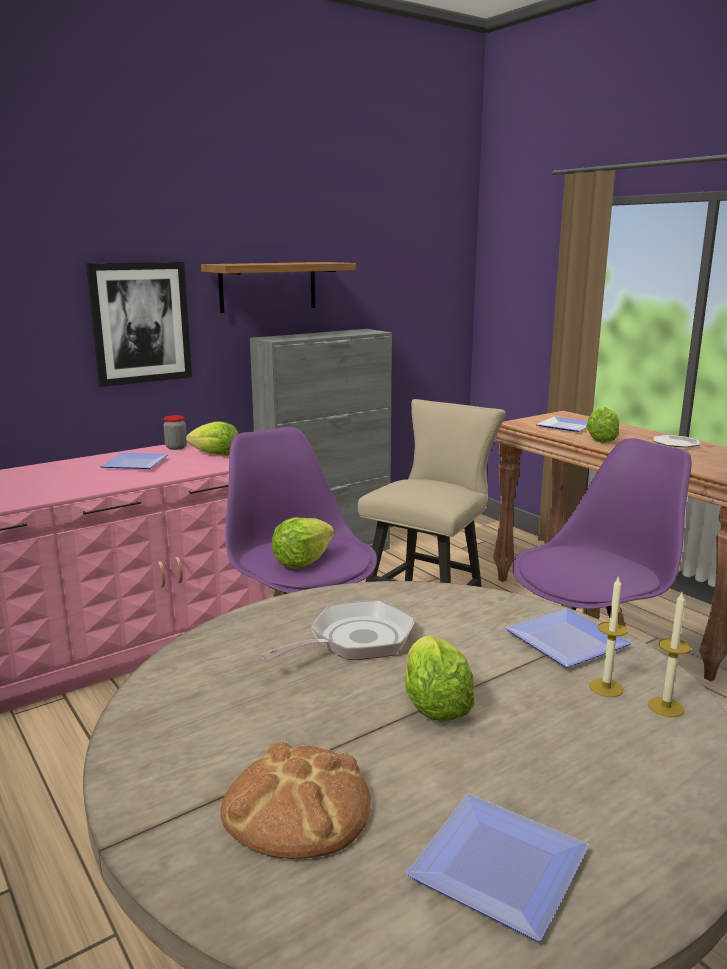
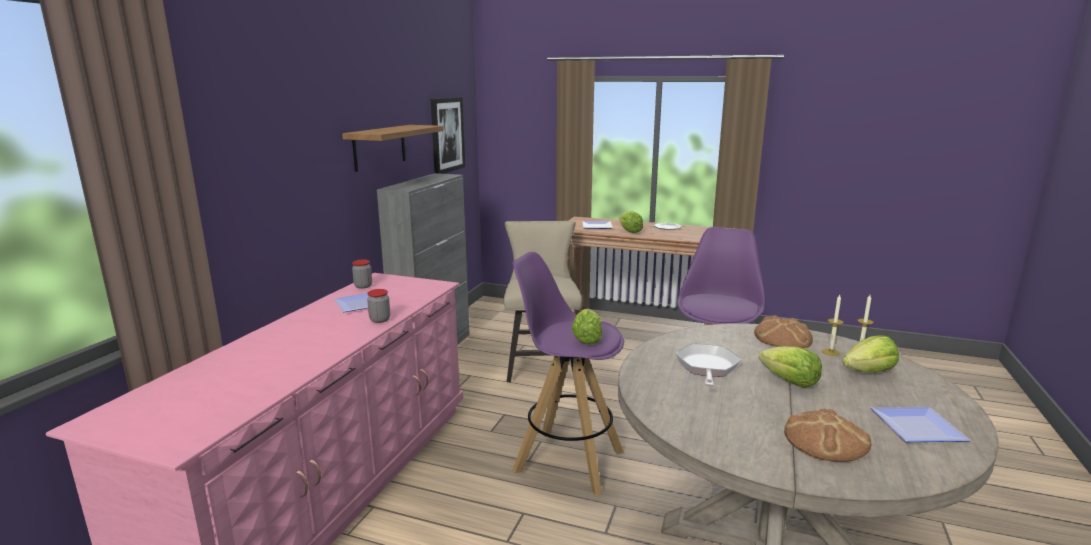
camera: 35 degrees left, 0 degrees up
picture [86,262,192,387] -> picture moved to [431,97,465,174]
lettuce [186,421,238,456] -> lettuce moved to [842,336,899,373]
plate [505,608,632,667] -> bread [754,315,813,348]
none -> jar [367,289,390,323]

